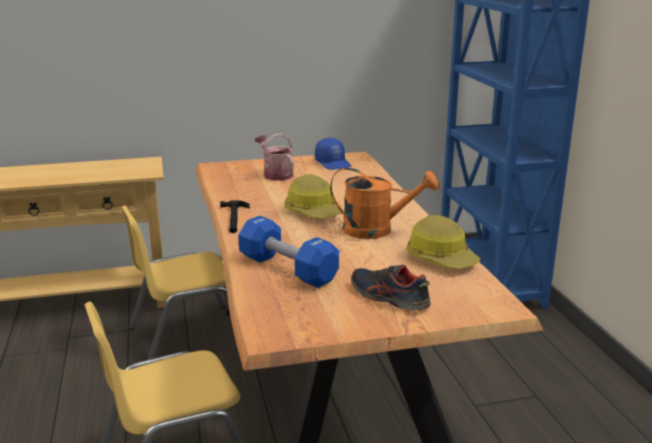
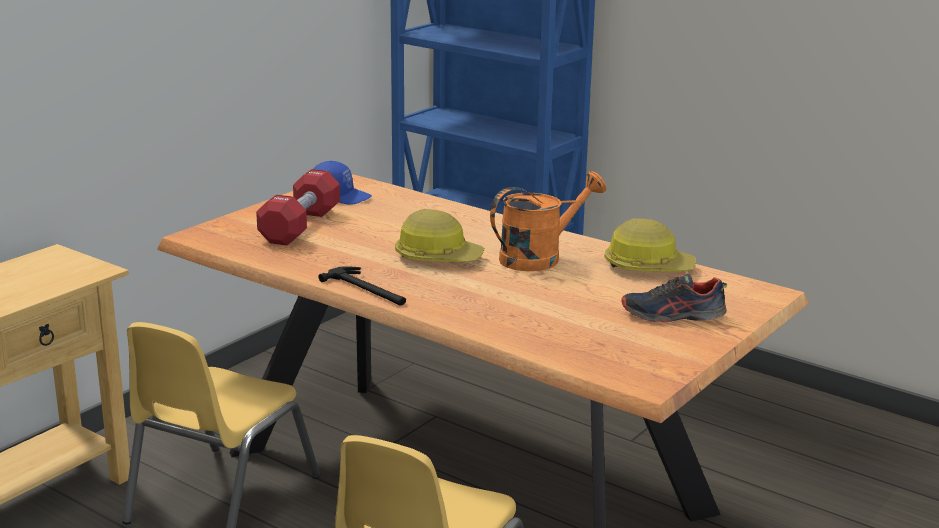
camera: 40 degrees left, 0 degrees up
blue dumbbell [238,216,339,288] -> none
watering can [255,134,294,181] -> red dumbbell [256,169,340,245]

